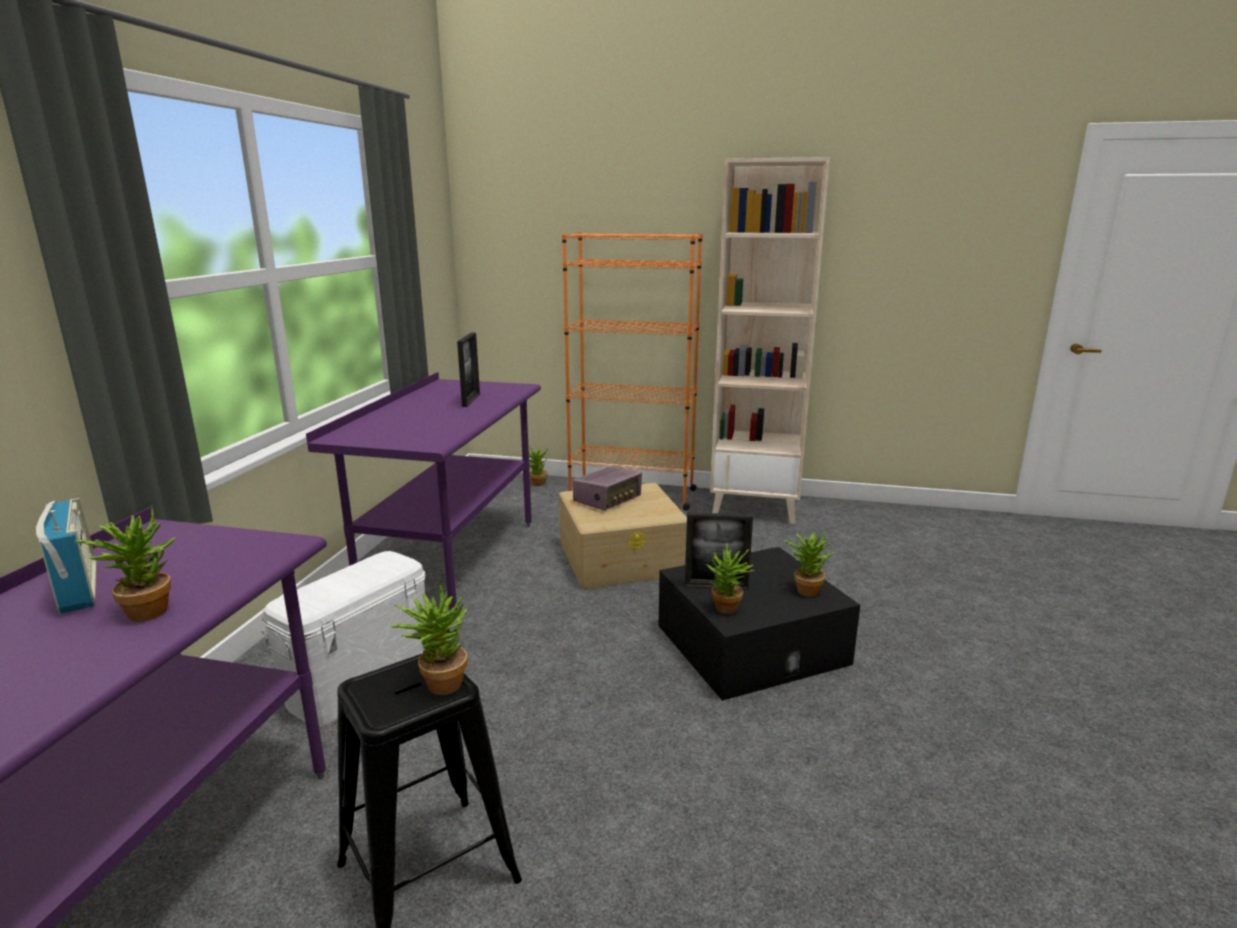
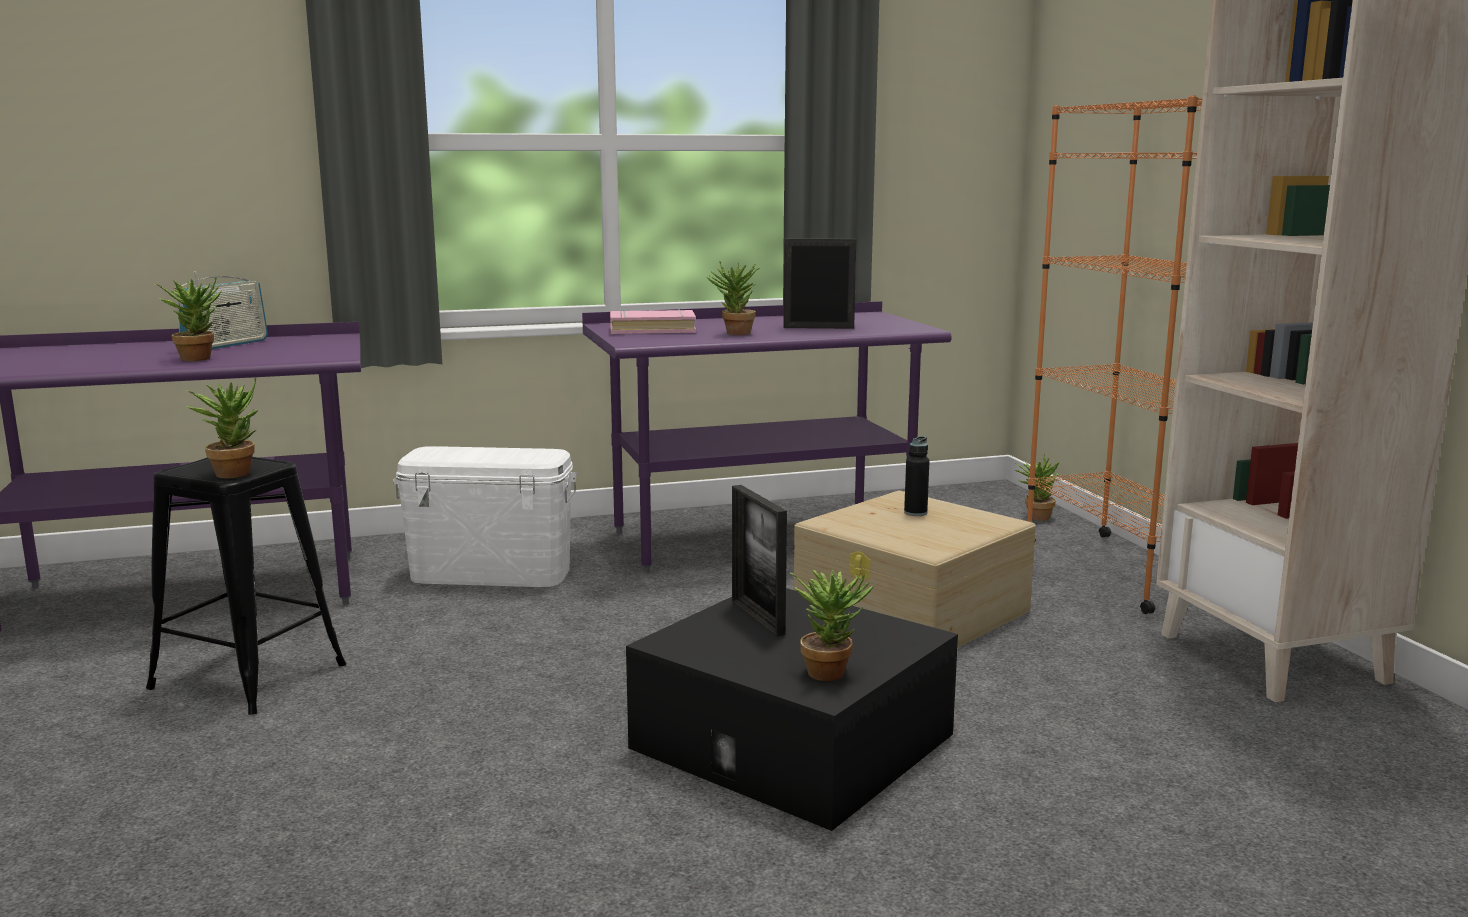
camera: 60 degrees right, 5 degrees down
picture frame [457,333,480,407] -> picture frame turned 150 degrees counterclockwise [783,238,856,329]
radio [573,467,642,511] -> black bottle [904,436,930,516]
potted plant [706,544,754,614] -> potted plant moved to [706,261,760,335]
none -> pink book [610,310,696,334]

